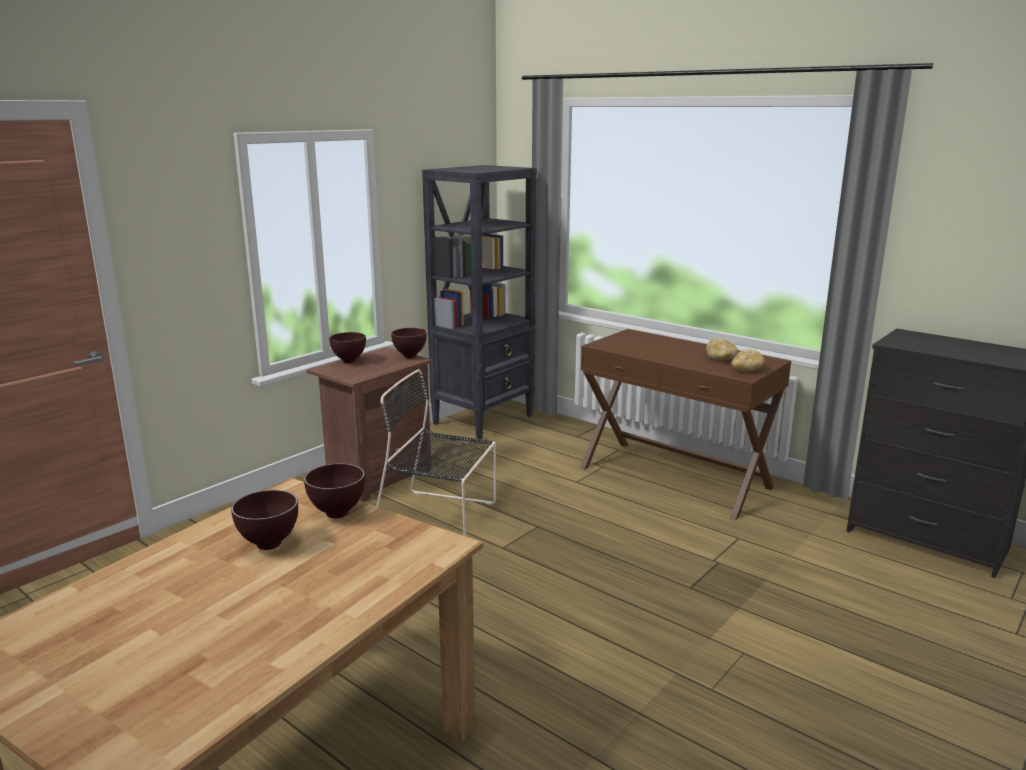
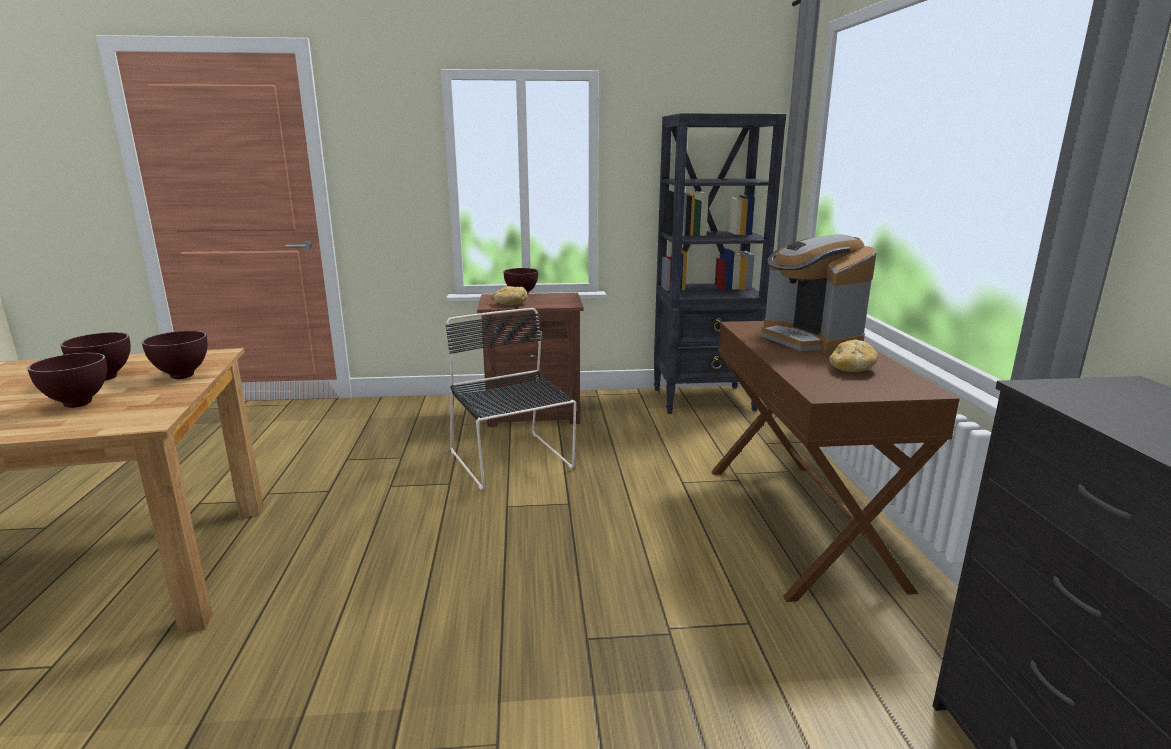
camera: 45 degrees right, 0 degrees up
brown bowl [391,328,427,358] -> brown bowl moved to [27,353,107,408]
bread [731,349,765,371] -> bread moved to [492,286,528,305]
none -> coffee machine [761,234,877,354]

